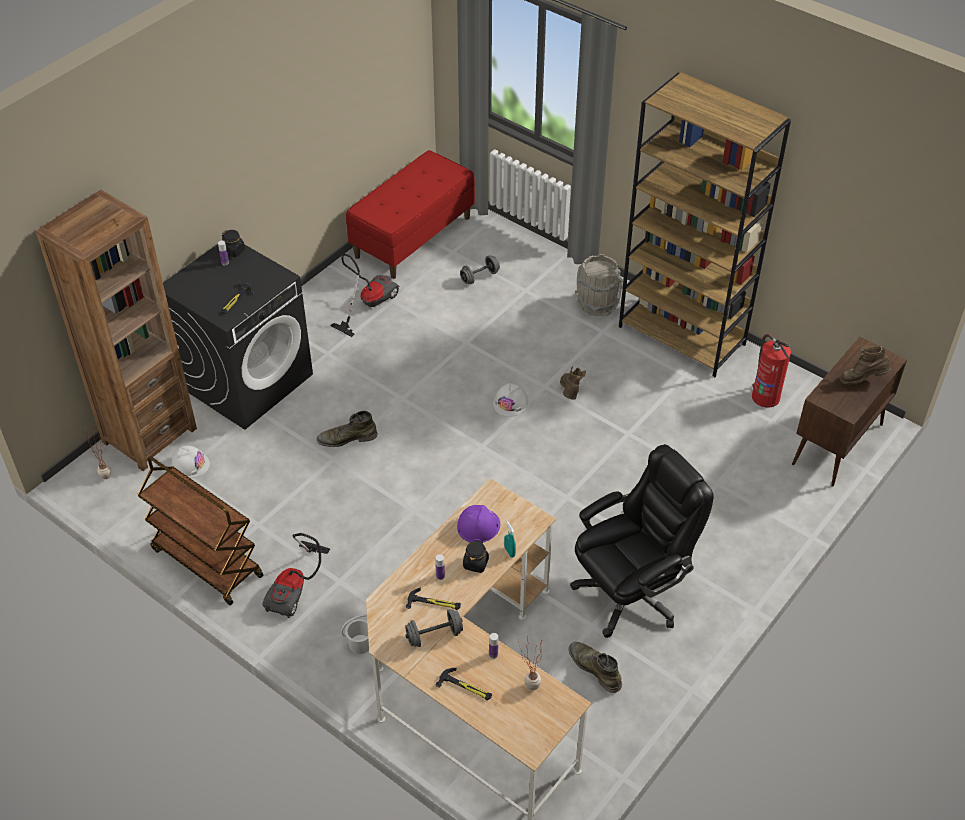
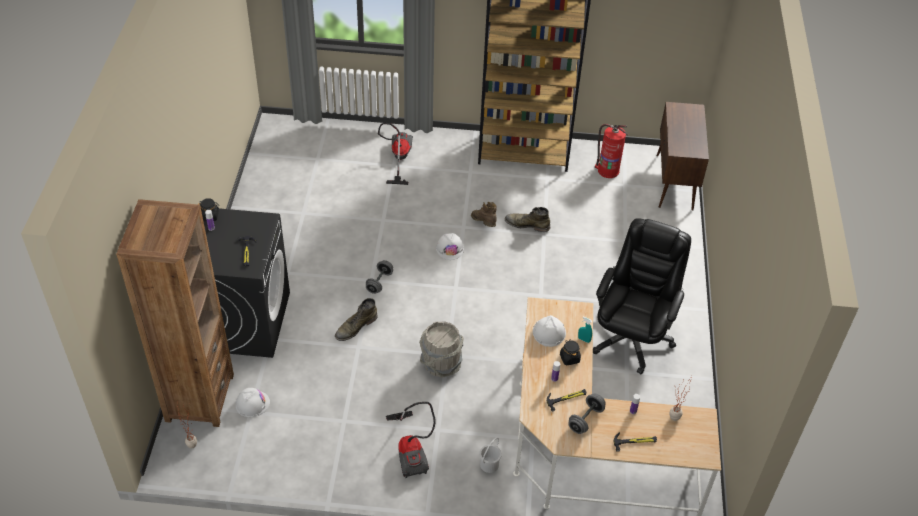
camera: 35 degrees left, 0 degrees up
brown cart [137,456,263,605] -> none
vacuum cleaner [331,254,399,337] -> vacuum cleaner moved to [378,123,413,185]
red bench [346,150,475,279] -> none
purple hard hat [457,505,500,543] -> white hard hat [533,315,566,347]
grey dumbbell [460,256,500,284] -> grey dumbbell moved to [366,260,393,294]
green boot [568,642,622,693] -> green boot moved to [505,207,550,232]
grey bucket [575,254,623,316] -> grey bucket moved to [419,321,464,378]
brown boot [840,346,891,385] -> none

